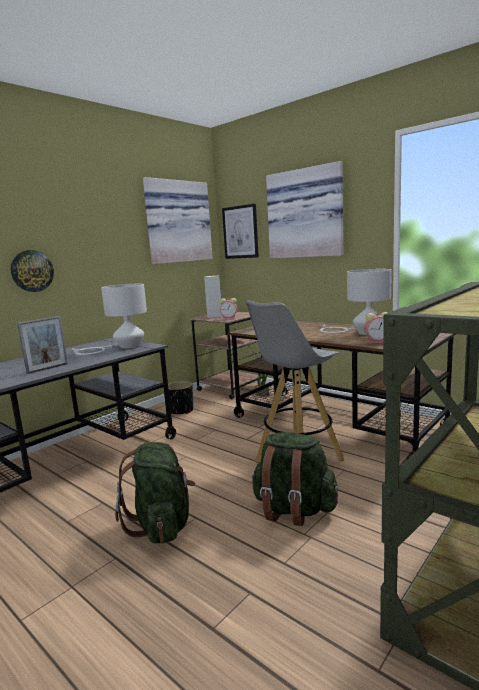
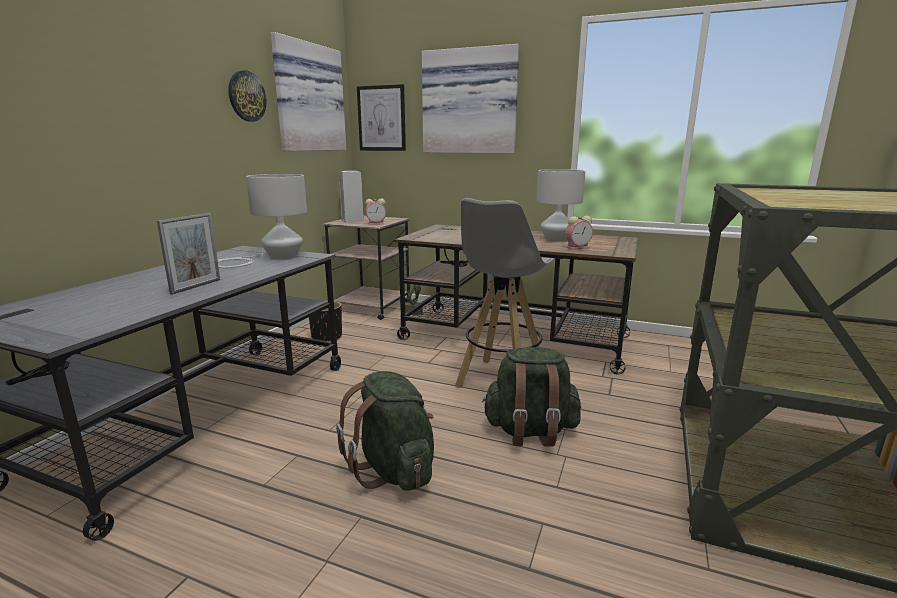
camera: 20 degrees left, 5 degrees up
wall clock [11,250,54,292] -> wall clock moved to [228,70,267,122]

